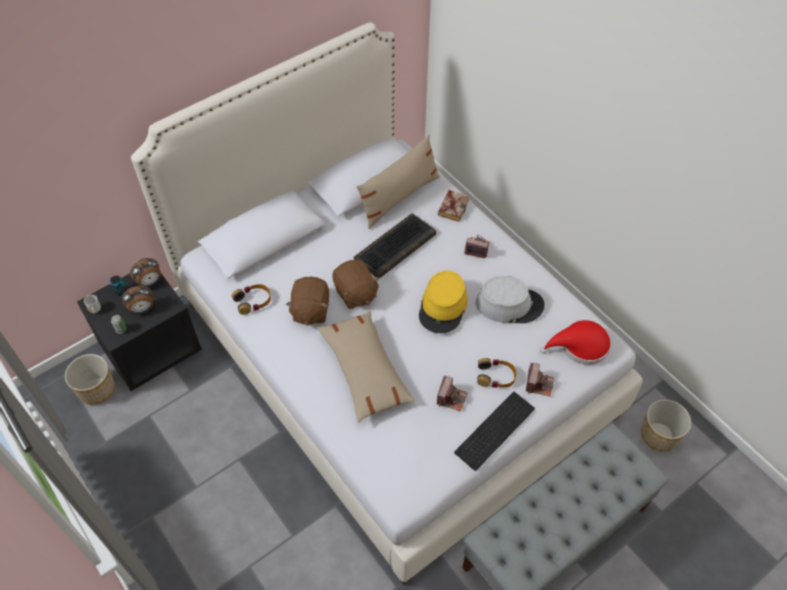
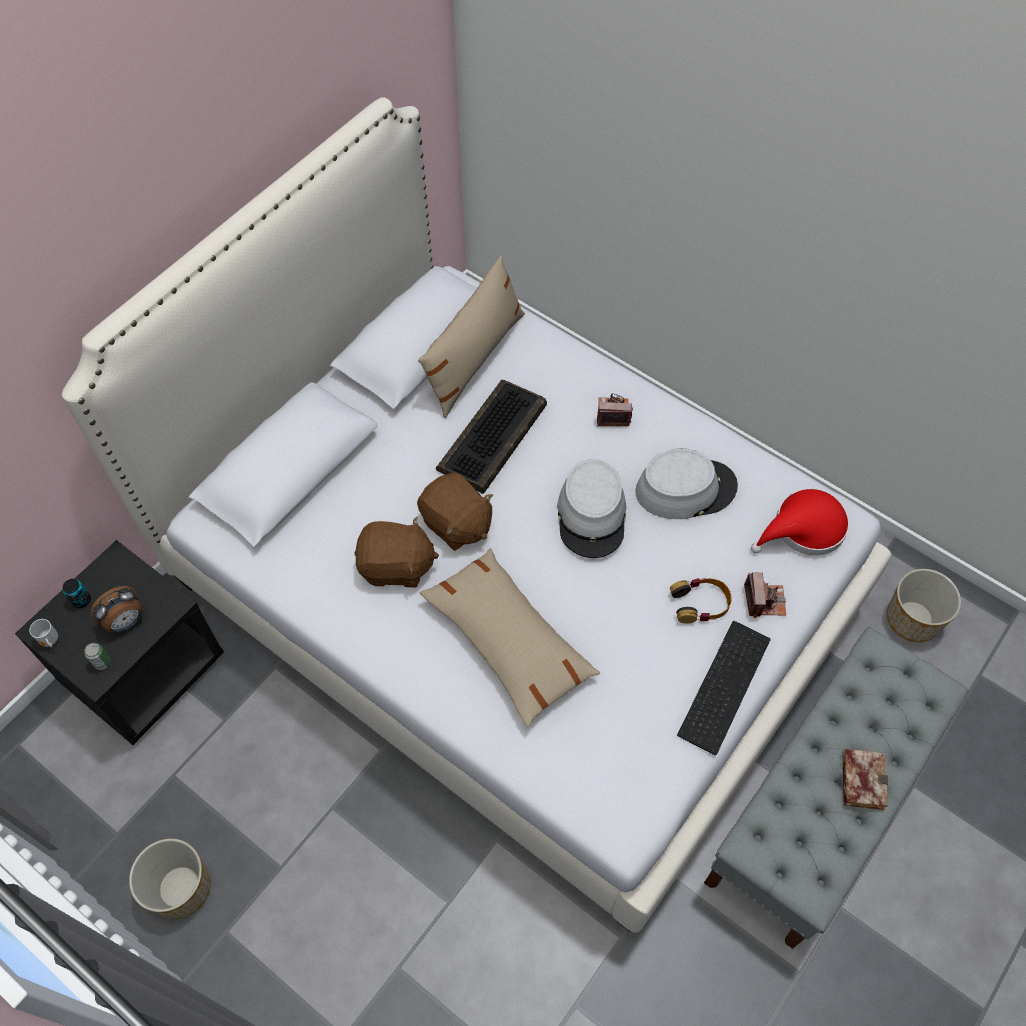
camera: 15 degrees left, 5 degrees up
planter [65,354,115,405] -> planter moved to [129,838,211,919]
alarm clock [130,258,161,287] -> none
headphones [232,284,271,315] -> none
brown plush toy [286,277,329,326] -> brown plush toy turned 75 degrees counterclockwise [354,517,439,588]
yellow hat [419,270,467,333] -> grey hat [557,459,627,558]
camera [437,375,468,411] -> none
book [438,190,469,222] -> book moved to [842,749,888,810]

